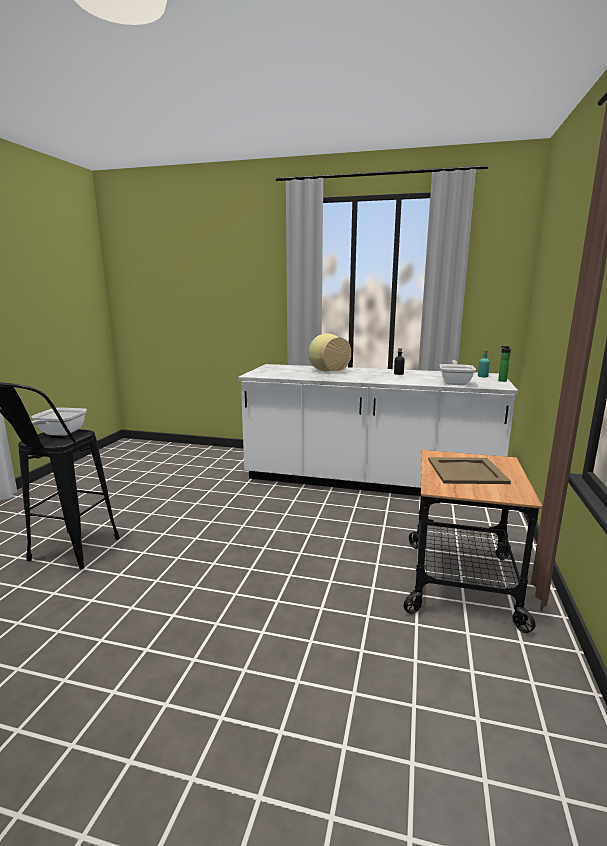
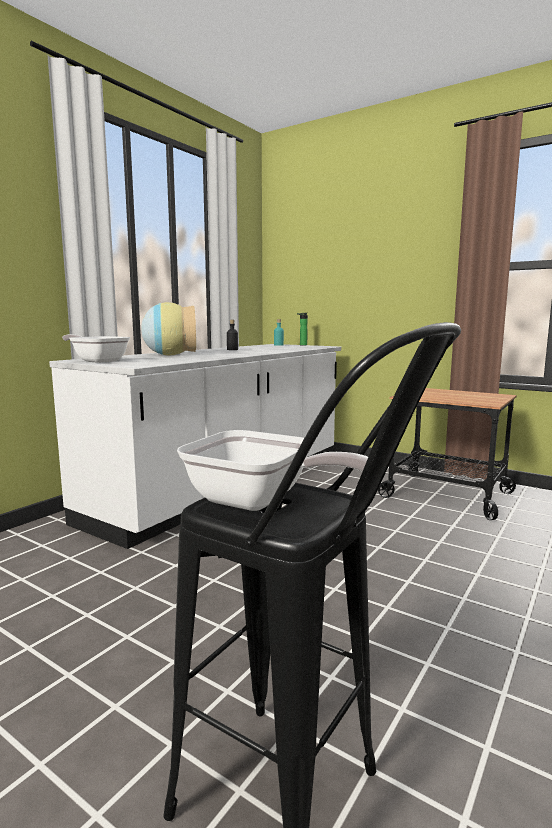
camera: 70 degrees left, 5 degrees down
beige tray [428,457,511,484] -> none
frying pan [440,360,476,385] -> frying pan moved to [62,334,130,363]

